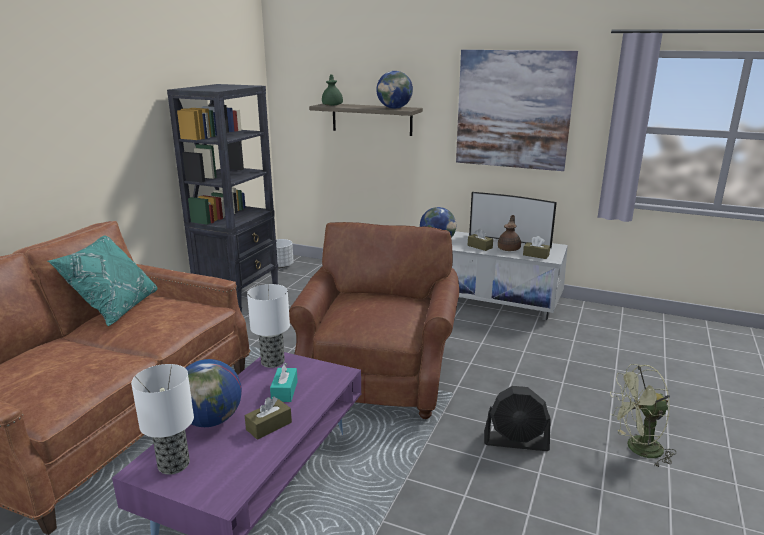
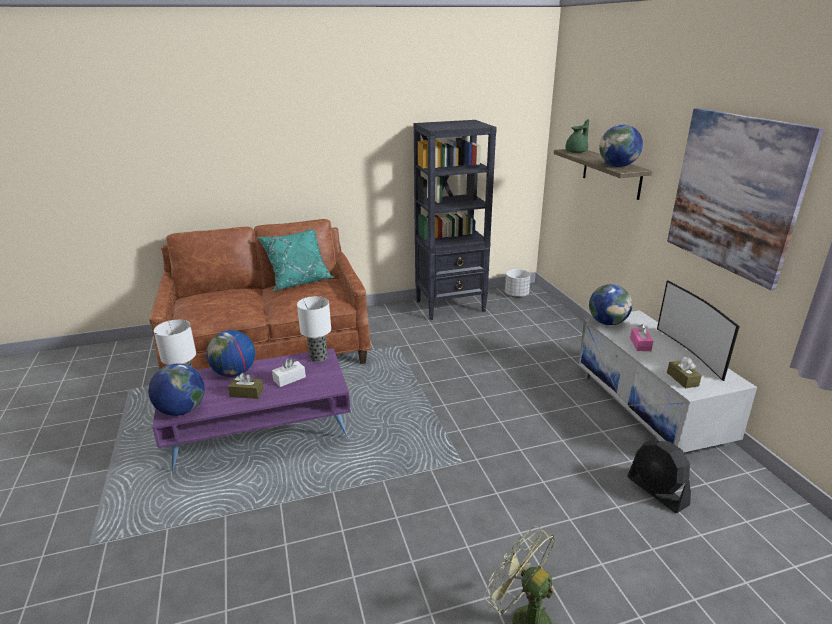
camera: 50 degrees right, 5 degrees up
turquoise tissue box [270,363,298,402] -> white tissue box [272,358,306,387]
brown armchair [289,222,459,419] -> none
brown tissue box [468,229,493,251] -> pink tissue box [630,324,654,351]
black fan [484,386,551,451] -> black fan moved to [627,441,691,513]
brown teapot [498,215,521,251] -> none
none -> globe [148,364,205,416]

